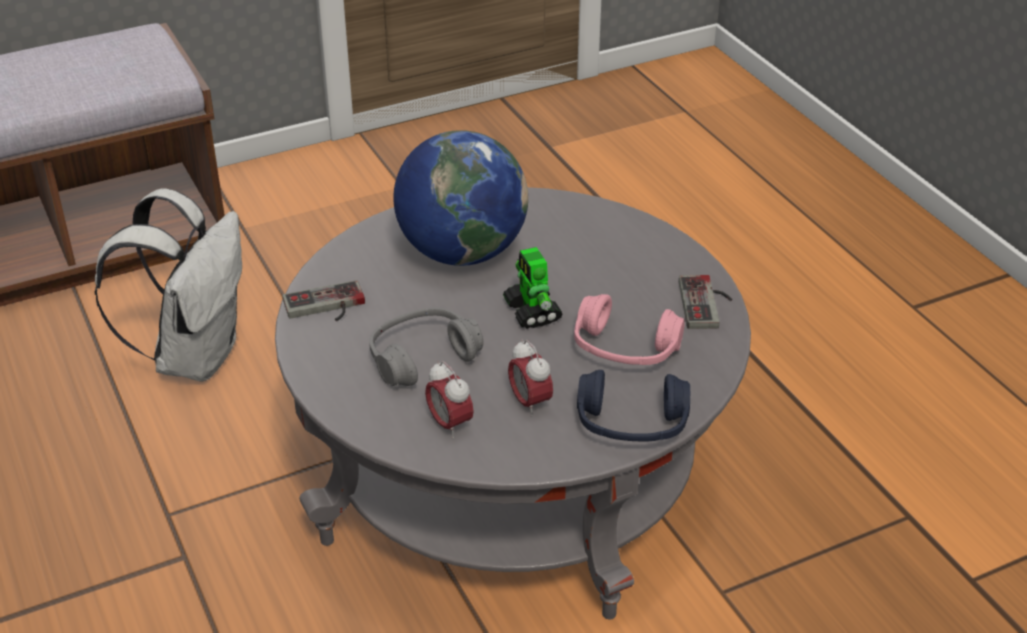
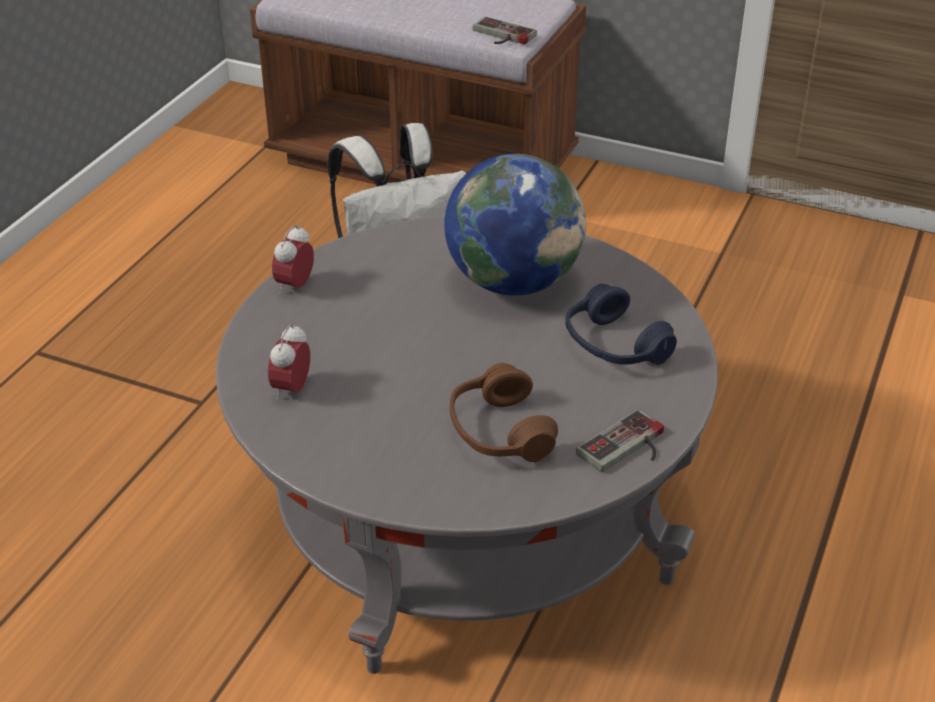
camera: 50 degrees right, 0 degrees up
game controller [282,280,365,321] -> game controller moved to [473,17,537,45]
grey headphones [369,307,483,386] -> none
toy robot [503,247,563,329] -> none
alarm clock [508,339,553,417] -> alarm clock moved to [272,225,314,294]
pink headphones [574,294,685,365] -> brown headphones [449,363,558,462]
blue headphones [577,370,690,442] -> blue headphones moved to [565,284,677,365]

